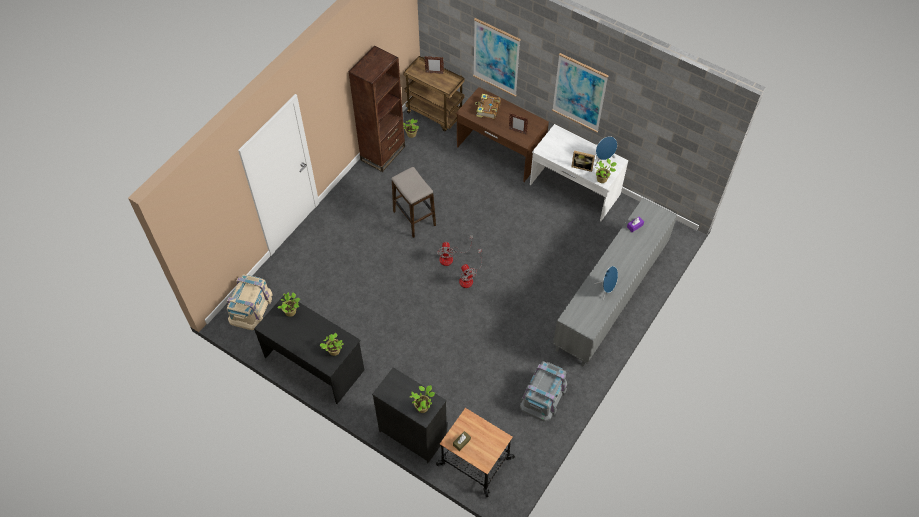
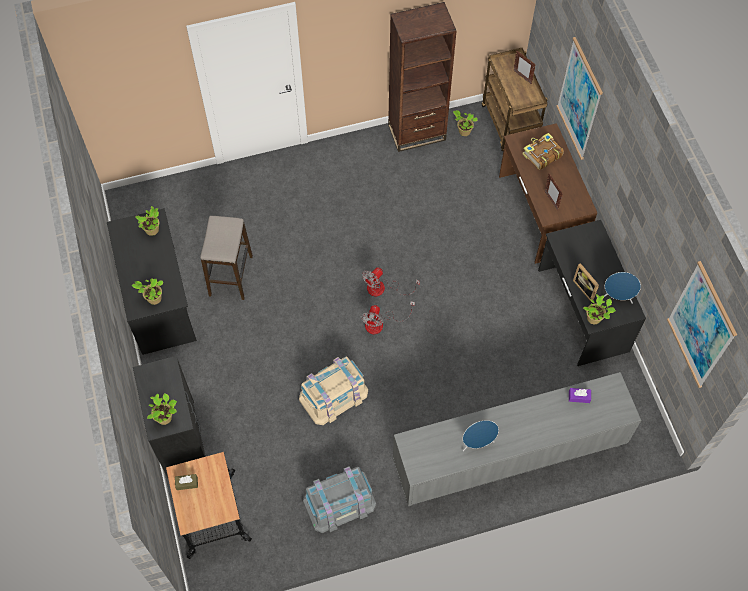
camera: 40 degrees right, 5 degrees up
beige storage box [227,274,273,330] -> beige storage box moved to [299,357,368,425]
stool [392,167,436,238] -> stool moved to [200,216,253,300]
white desk [530,124,628,222] -> black desk [538,220,646,366]
picture [552,53,608,132] -> picture moved to [667,261,737,388]

